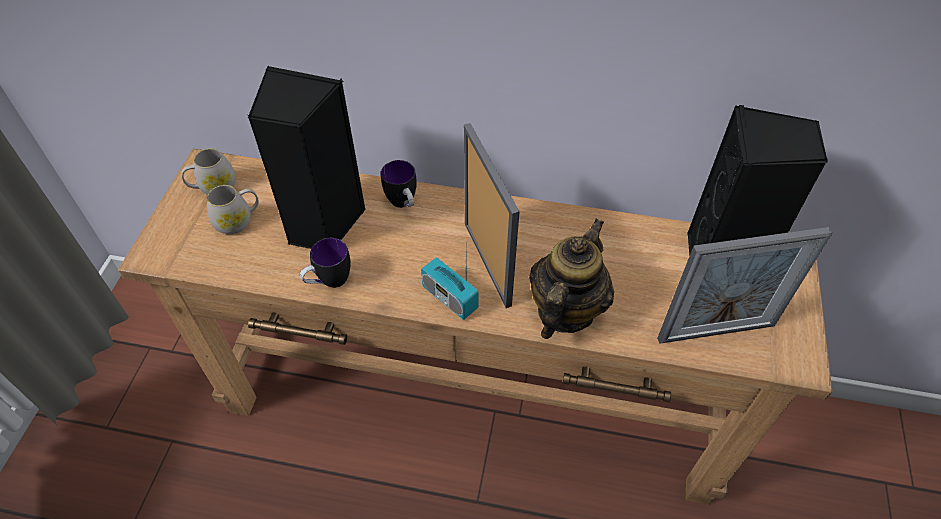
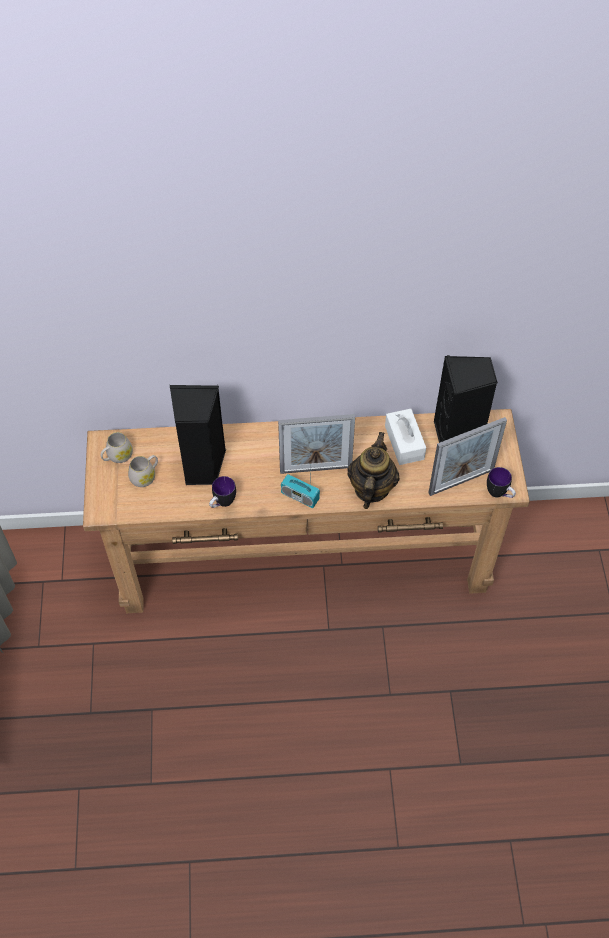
camera: 15 degrees left, 5 degrees up
mug [381,160,417,208] -> mug moved to [487,467,516,498]
picture frame [464,123,520,308] -> picture frame turned 120 degrees clockwise [278,414,355,474]
none -> white tissue box [385,408,426,465]

